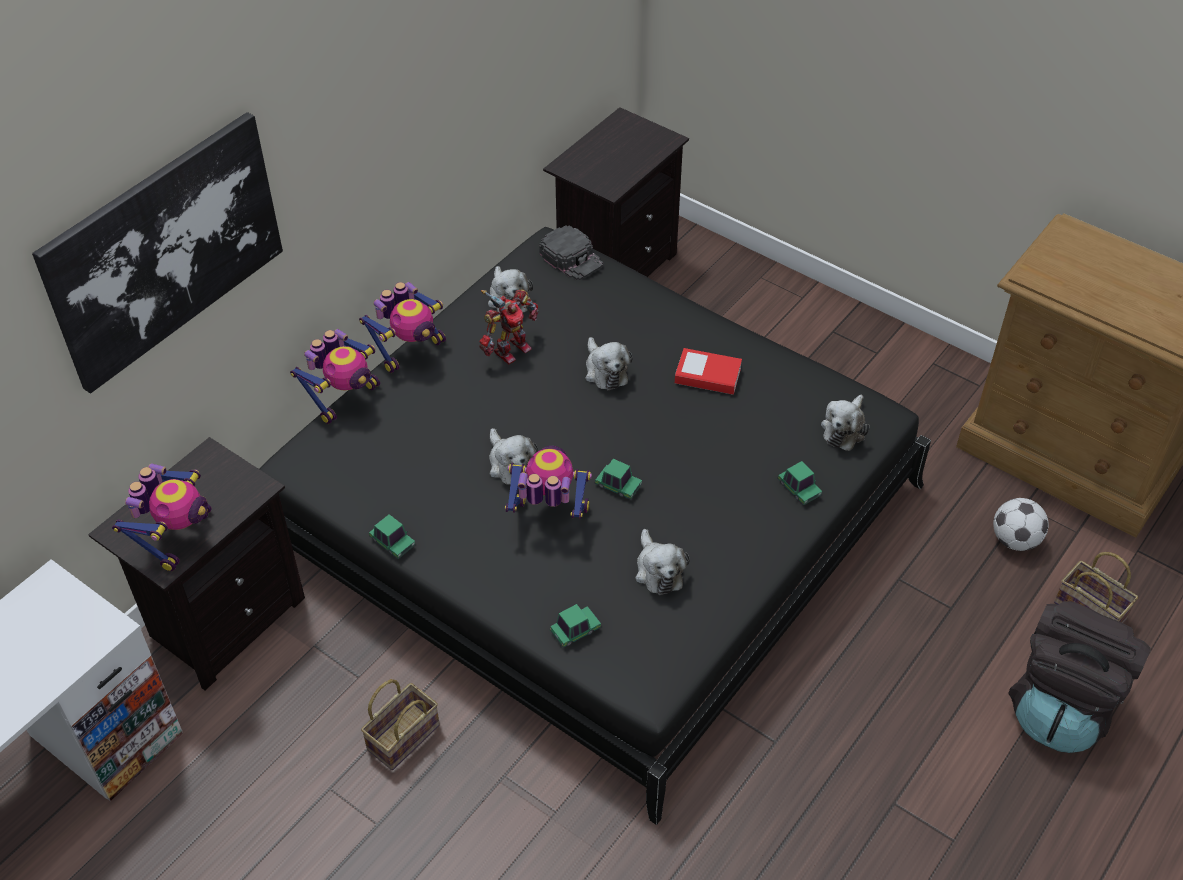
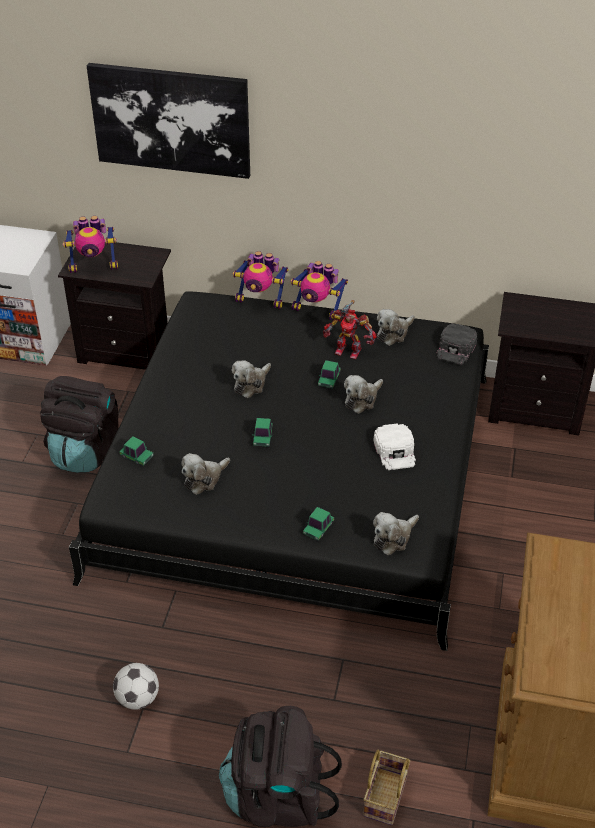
camera: 65 degrees right, 5 degrees down
basket [361,679,440,770] -> black backpack [40,376,118,473]
toy car [369,514,416,559] -> toy car moved to [318,360,341,388]
toy robot [505,446,592,519] -> none
book [675,348,742,395] -> white cap [374,423,416,470]
plush toy [821,395,870,451] -> plush toy turned 45 degrees counterclockwise [373,512,419,555]
football [993,498,1049,551] -> football moved to [113,663,159,710]

